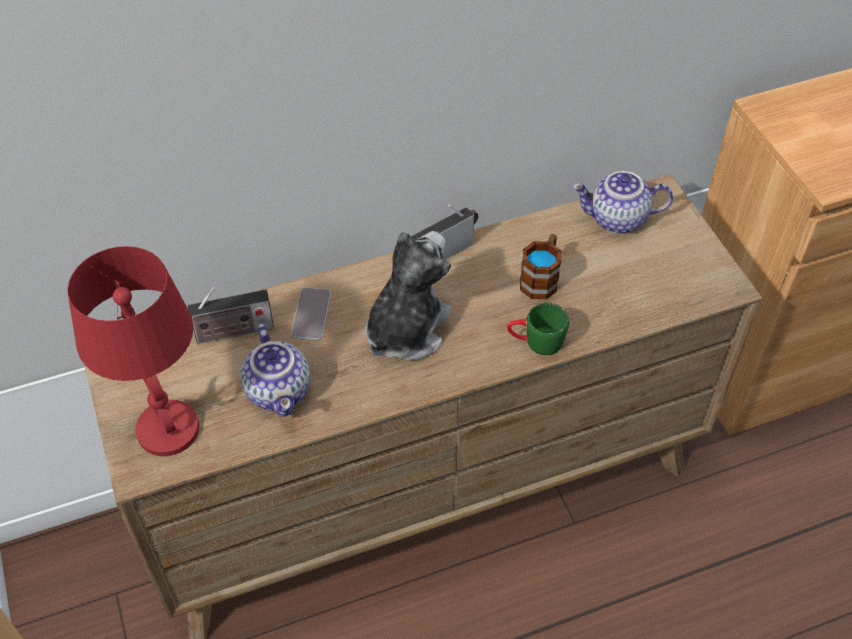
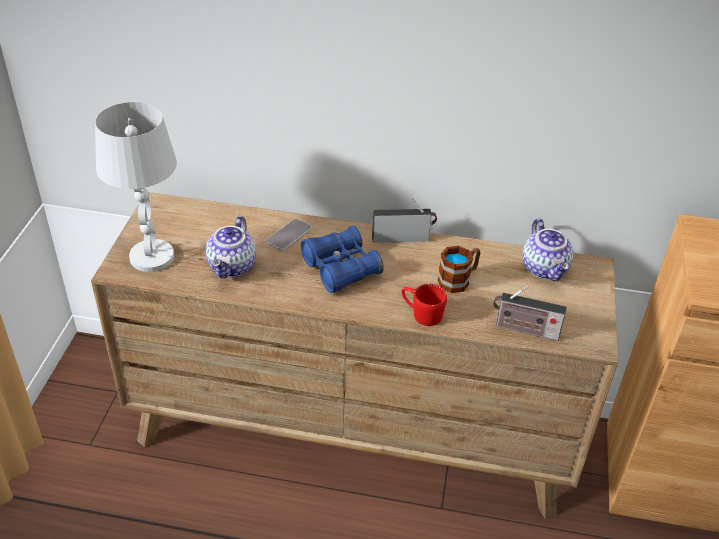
camera: 30 degrees right, 10 degrees down
red table lamp [68,246,199,456] -> white table lamp [95,102,177,272]
radio [188,287,274,344] -> radio moved to [493,286,567,341]
plush toy [365,231,452,361] -> blue binoculars [301,226,384,293]
green mug [507,302,569,355] -> red mug [401,284,447,326]
teapot [572,171,673,233] -> teapot turned 135 degrees counterclockwise [523,218,573,281]

